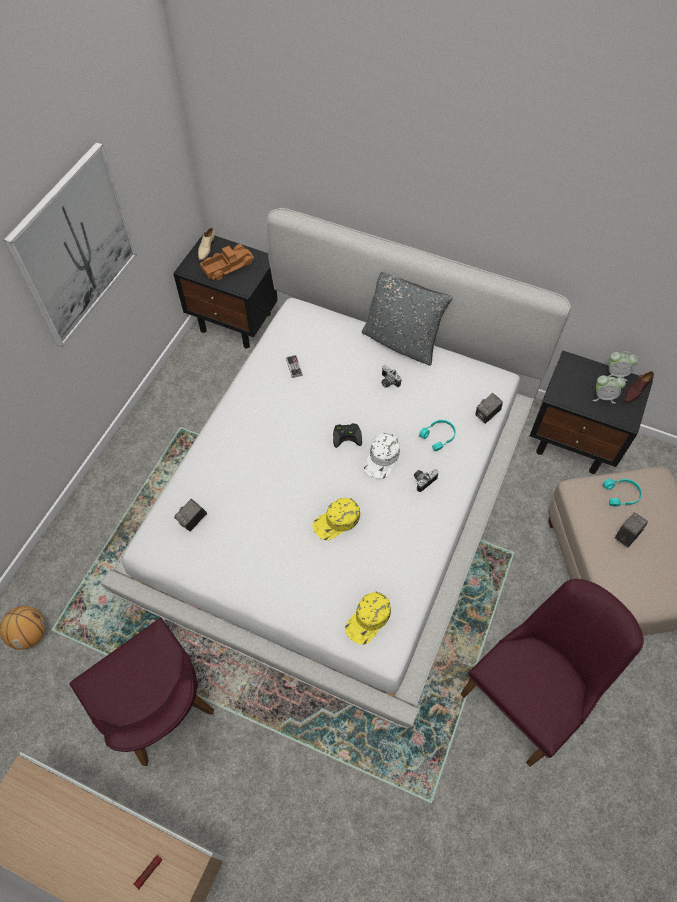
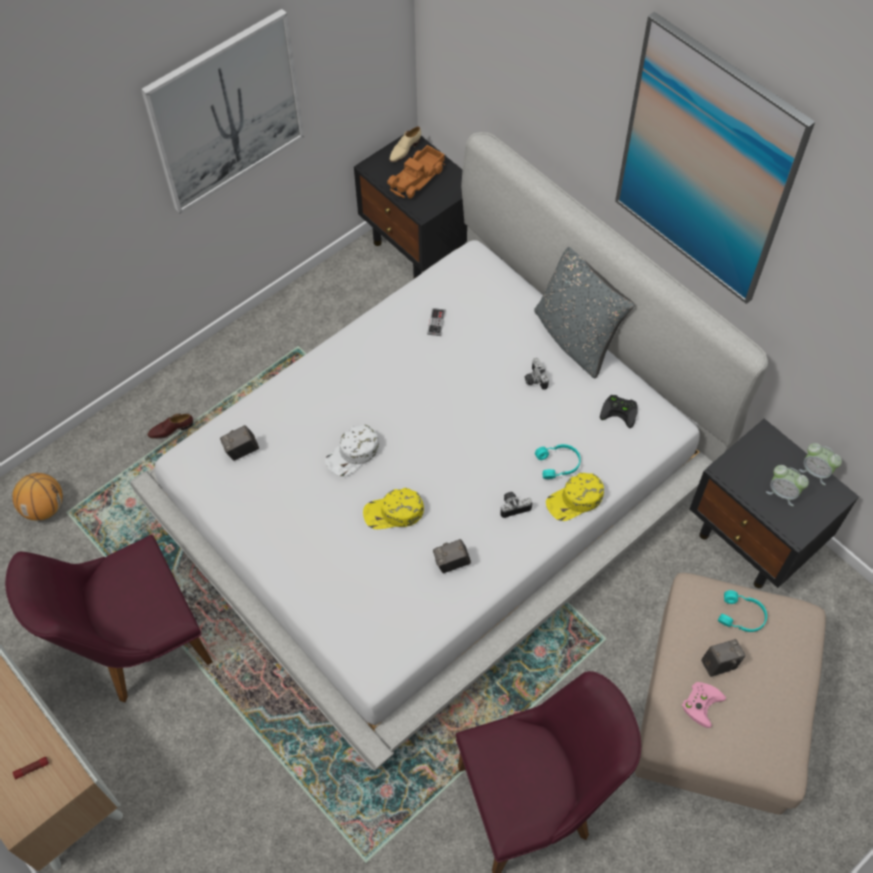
camera: 25 degrees right, 0 degrees up
purple chair [69,618,214,766] -> purple chair turned 75 degrees clockwise [5,535,213,702]
toy truck [200,244,254,280] -> toy truck turned 135 degrees clockwise [387,145,446,199]
black game controller [333,423,362,448] -> black game controller moved to [600,395,638,428]
yellow cap [345,592,391,645] -> yellow cap moved to [546,473,604,521]
white cap [364,433,400,479] -> white cap moved to [325,425,379,476]
camera [475,393,503,424] -> camera moved to [433,539,471,573]
brown shoe [624,371,654,403] -> brown shoe moved to [148,414,193,439]
none -> picture [615,12,815,304]
none -> pink game controller [682,682,726,728]

